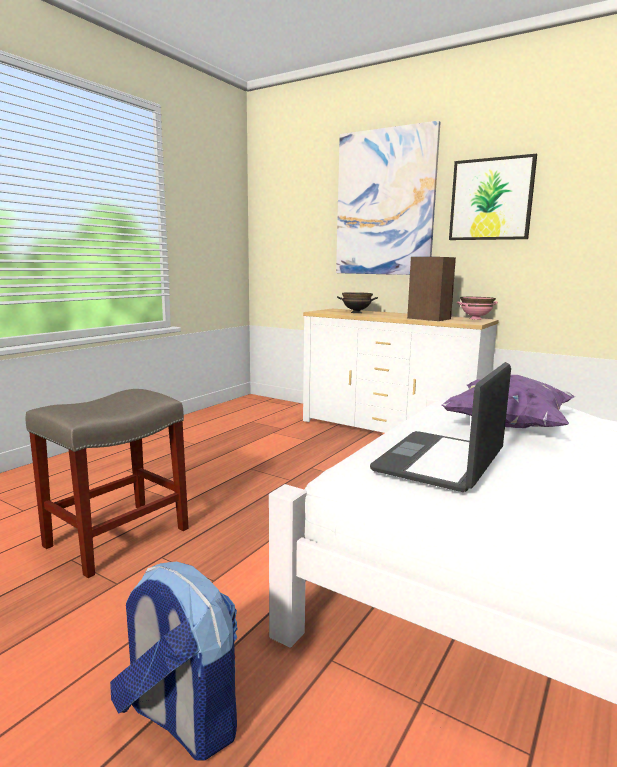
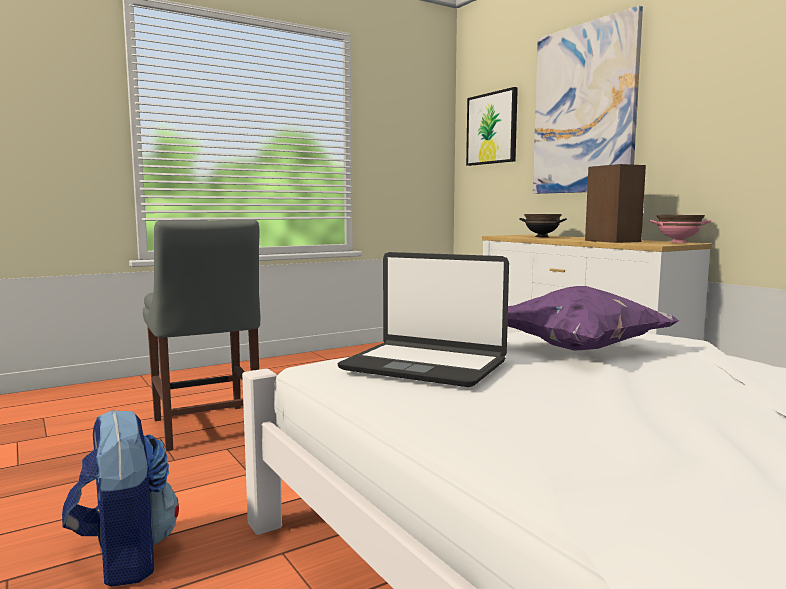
camera: 25 degrees right, 5 degrees down
beige stool [25,389,189,578] -> grey chair [143,220,260,451]
laptop [370,362,511,492] -> laptop turned 120 degrees counterclockwise [338,252,509,387]
picture [449,154,537,240] -> picture moved to [466,87,518,166]

